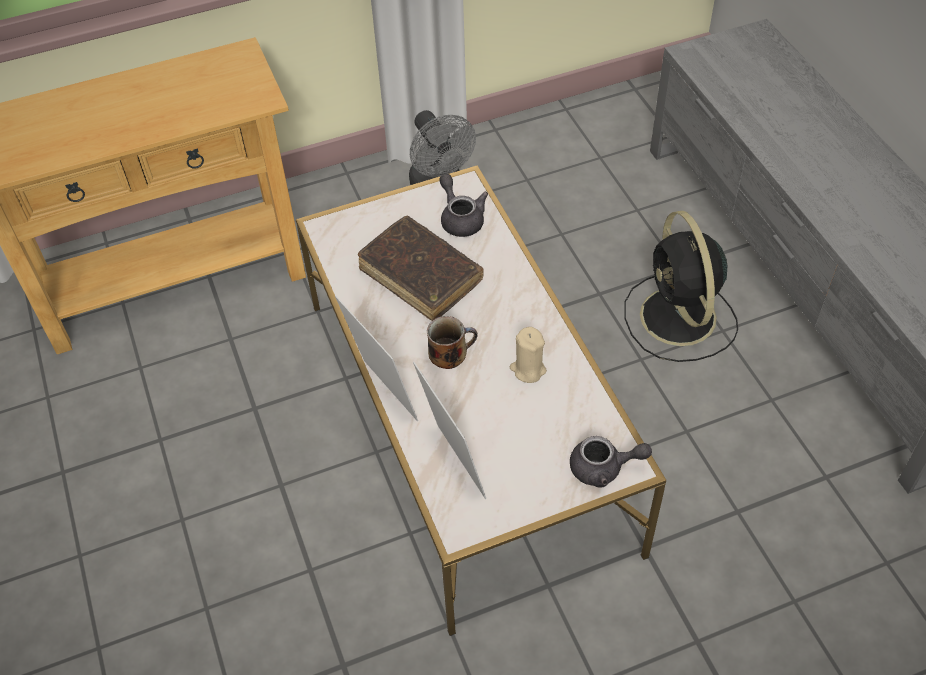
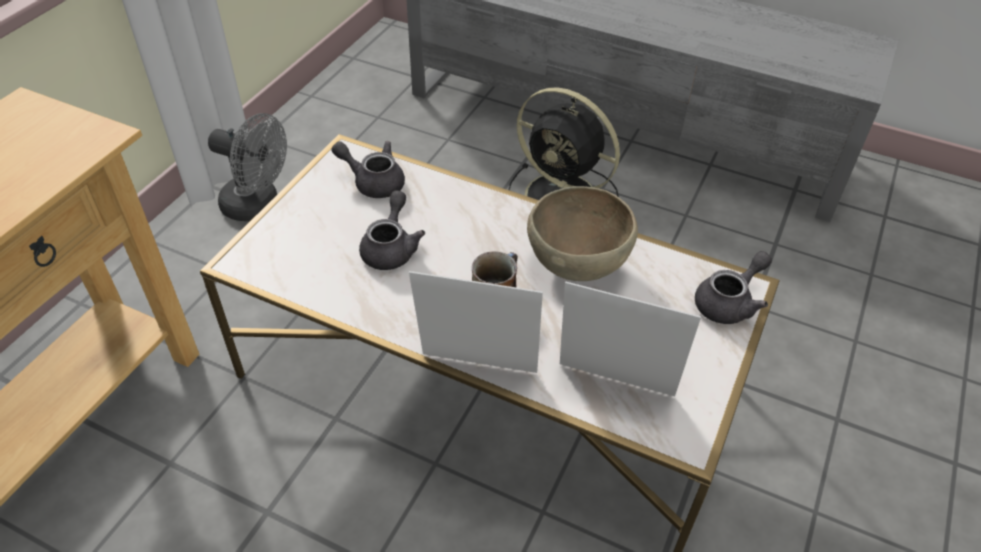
camera: 45 degrees left, 5 degrees down
brown book [358,216,484,321] -> grey teapot [359,190,425,270]
beige candle [510,327,547,383] -> brown bowl [527,186,638,281]

